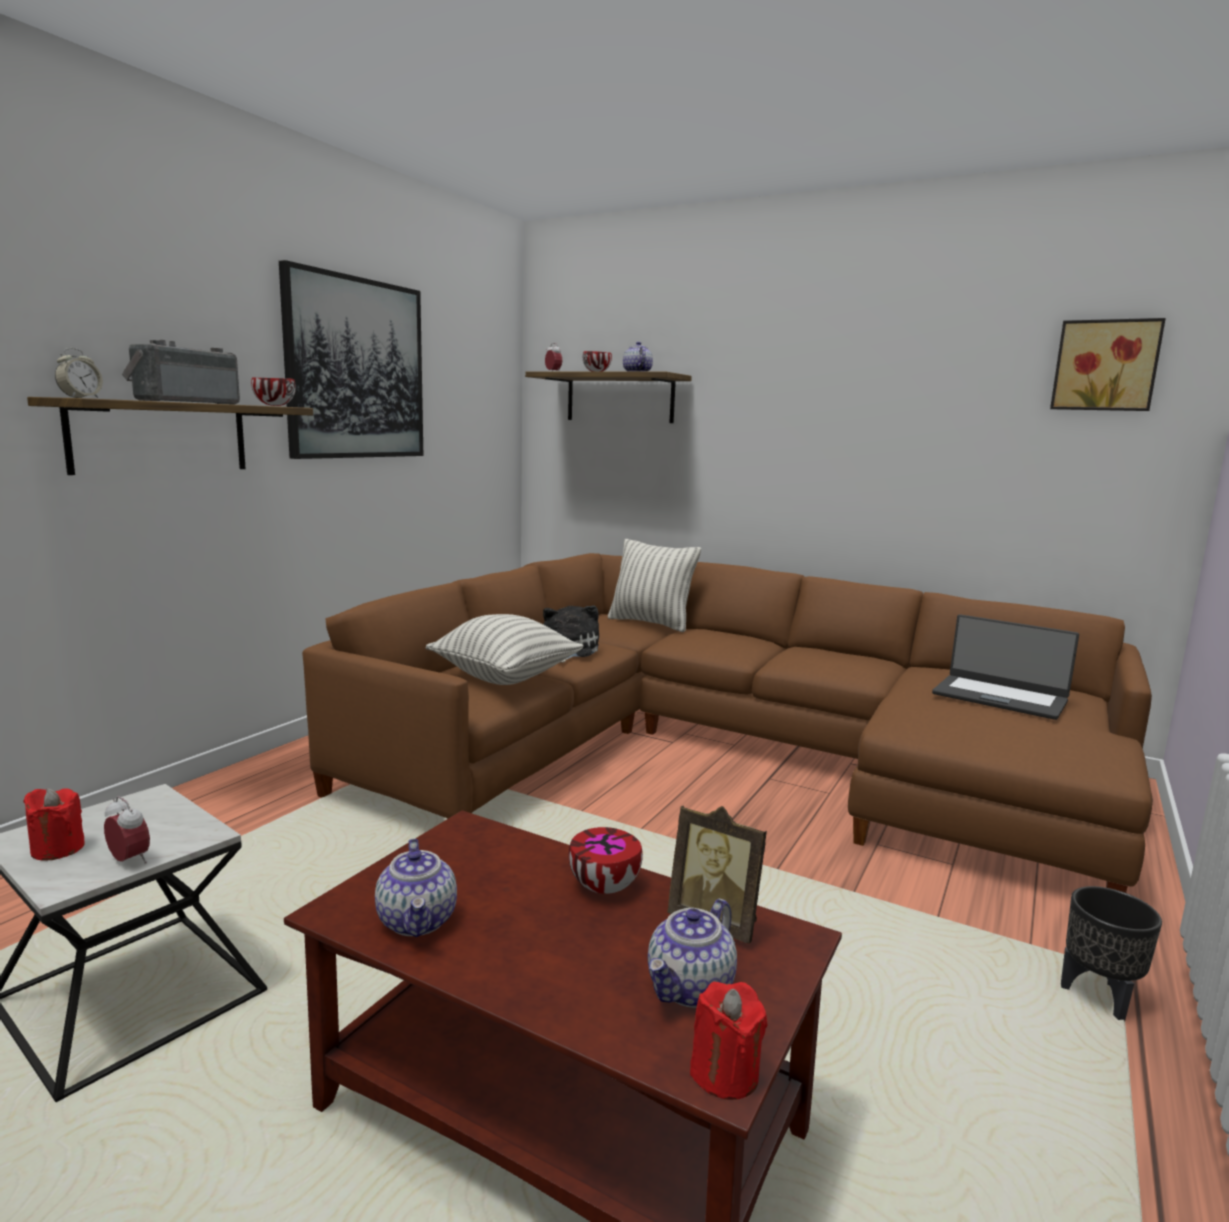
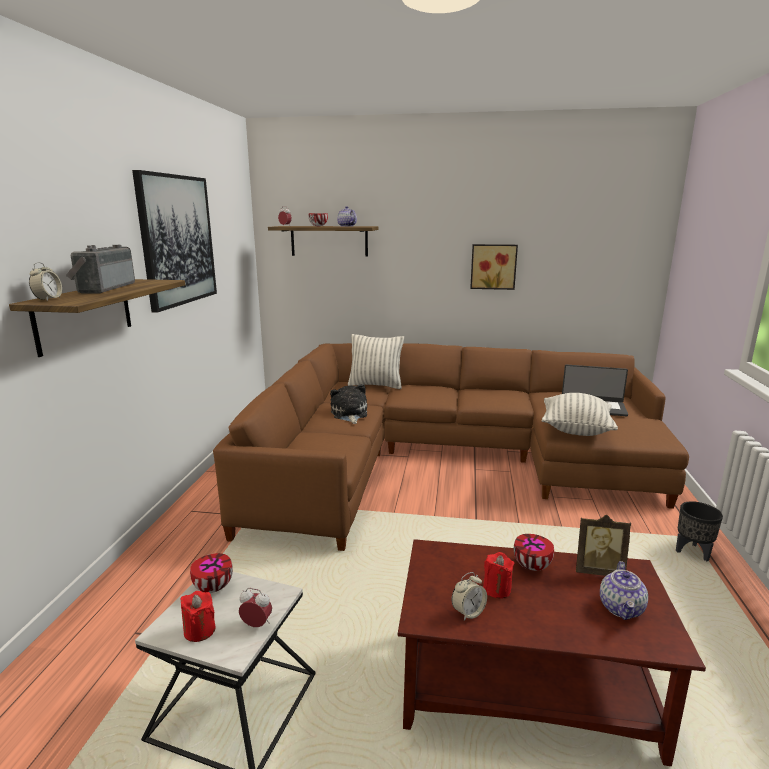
camera: 20 degrees left, 5 degrees up
bowl [251,378,296,406] -> bowl moved to [190,553,233,593]
teapot [375,838,457,937] -> alarm clock [452,572,487,621]
pillow [425,614,584,685] -> pillow moved to [541,393,618,436]
red candle [690,982,768,1100] -> red candle moved to [483,552,514,599]
picture [1050,318,1166,411] -> picture moved to [470,244,518,290]

